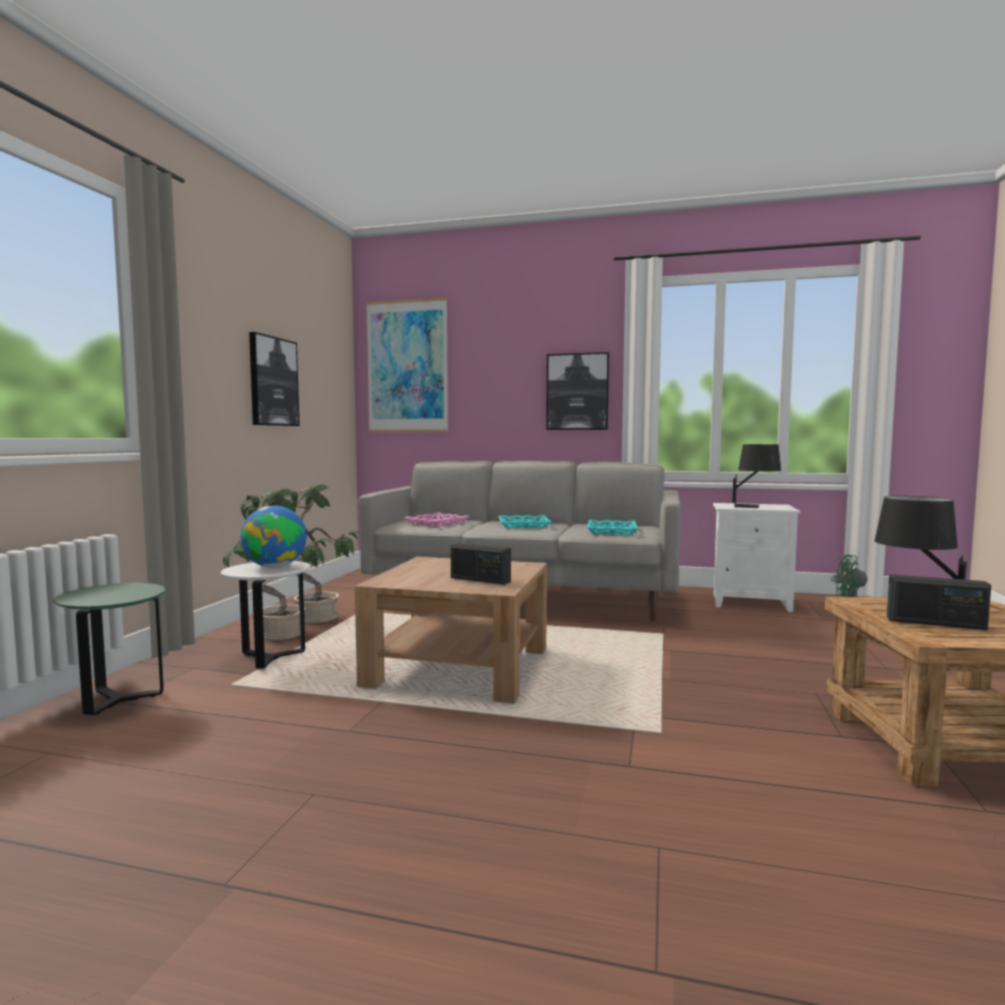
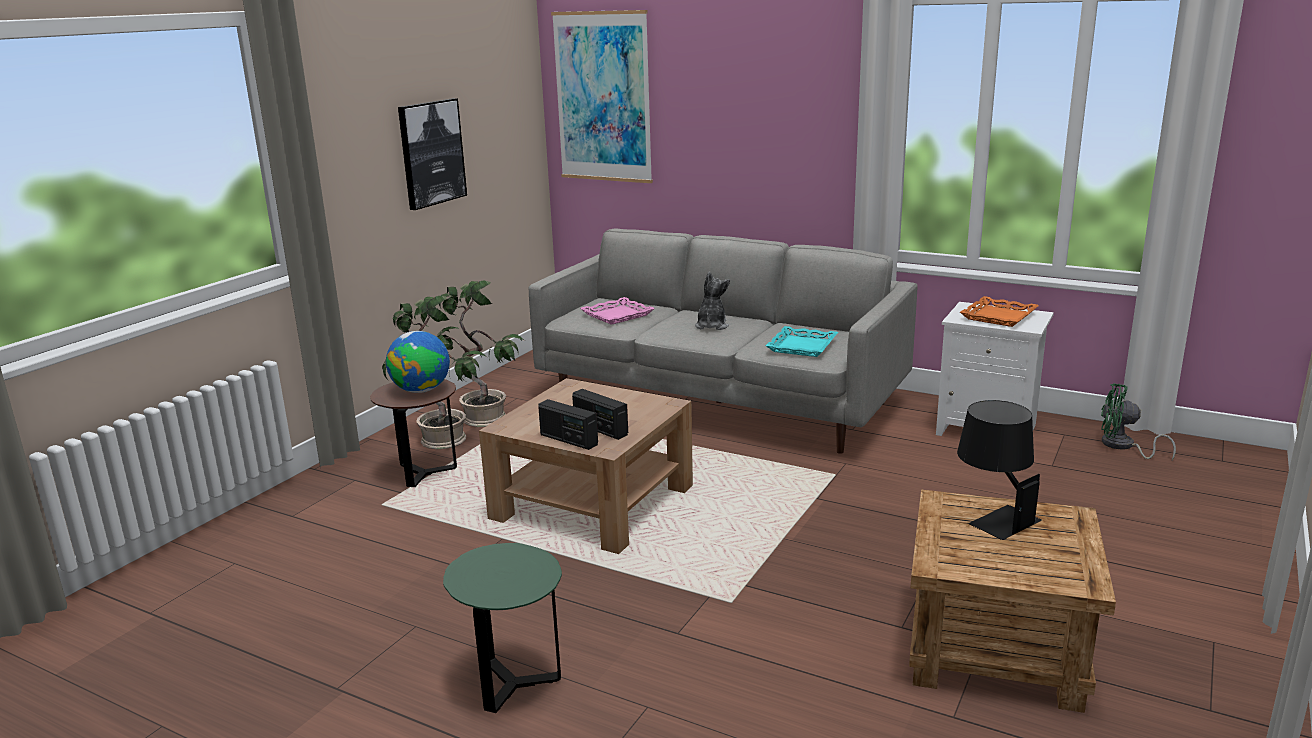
camera: 15 degrees right, 15 degrees up
green side table [53,583,165,715] -> green side table moved to [443,543,562,713]
white side table [221,561,311,669] -> brown side table [370,379,457,487]
turquoise tray [498,515,551,528] -> plush toy [695,272,730,330]
picture [546,352,609,430] -> none
black table lamp [732,444,781,508] -> orange tray [960,296,1039,327]
radio [887,574,991,630] -> radio moved to [538,399,598,450]

